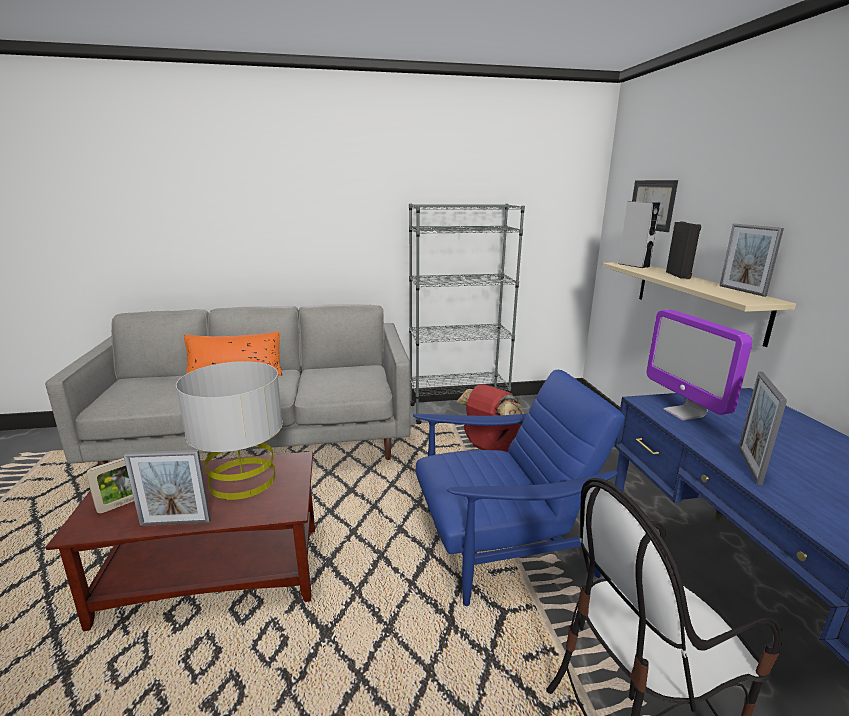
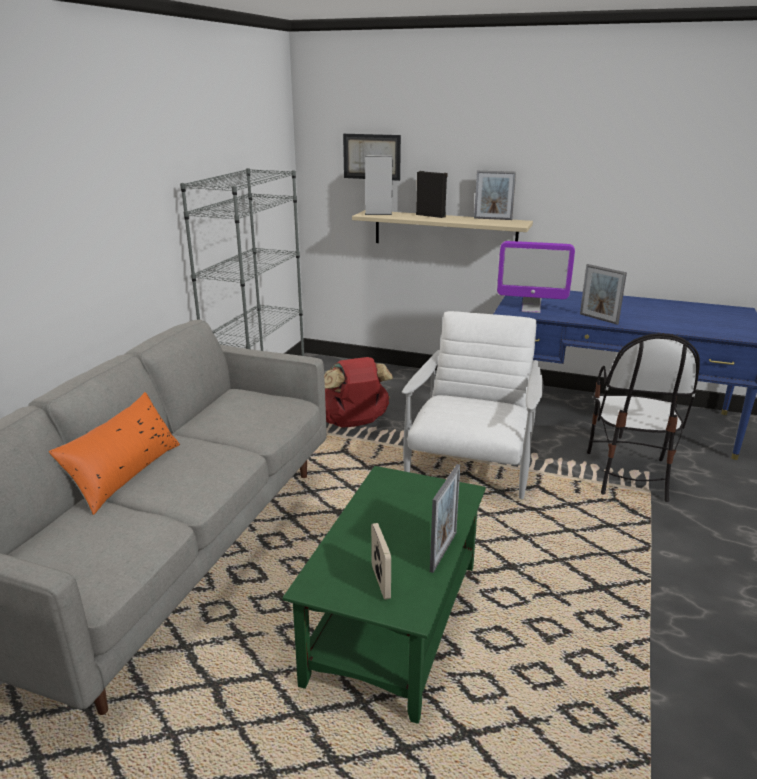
camera: 60 degrees left, 5 degrees up
brown coffee table [46,452,315,631] -> green coffee table [283,466,486,724]
grey table lamp [176,361,283,500] -> none
blue armchair [413,370,625,606] -> white armchair [402,311,543,499]

